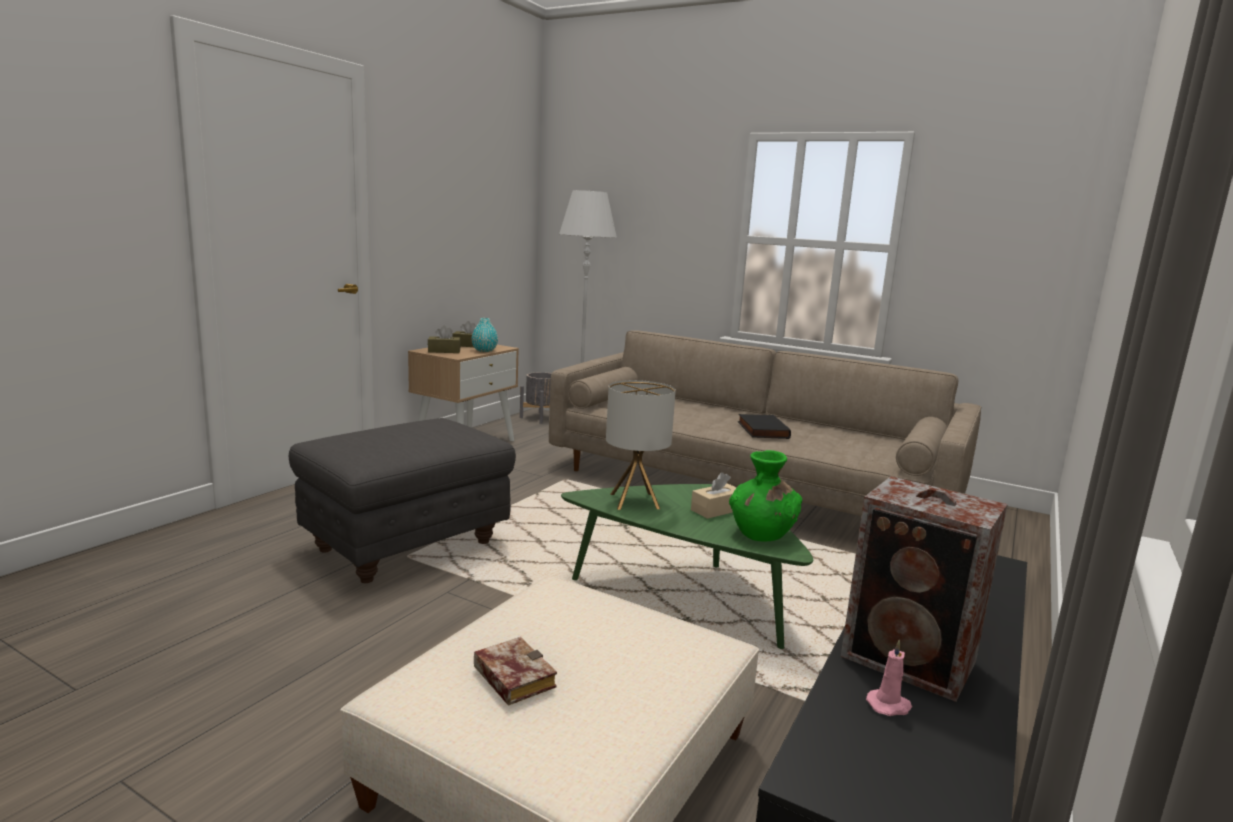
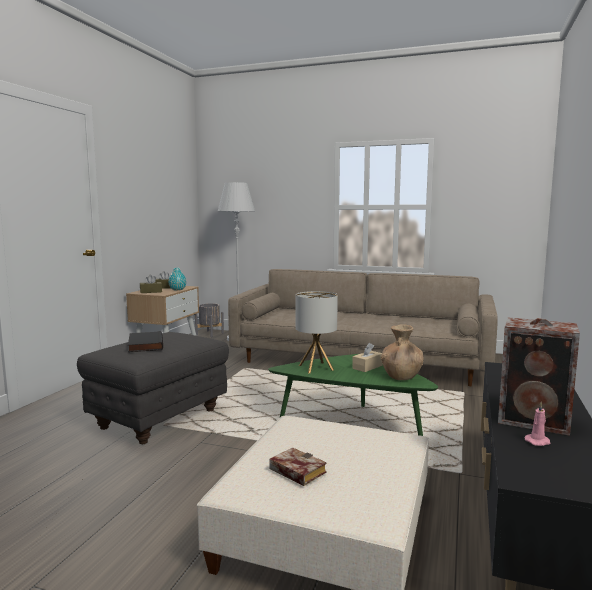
camera: 10 degrees left, 5 degrees down
green vase [729,450,802,541] -> brown vase [381,324,424,380]
black book [738,414,791,439] -> black book moved to [128,331,163,352]

